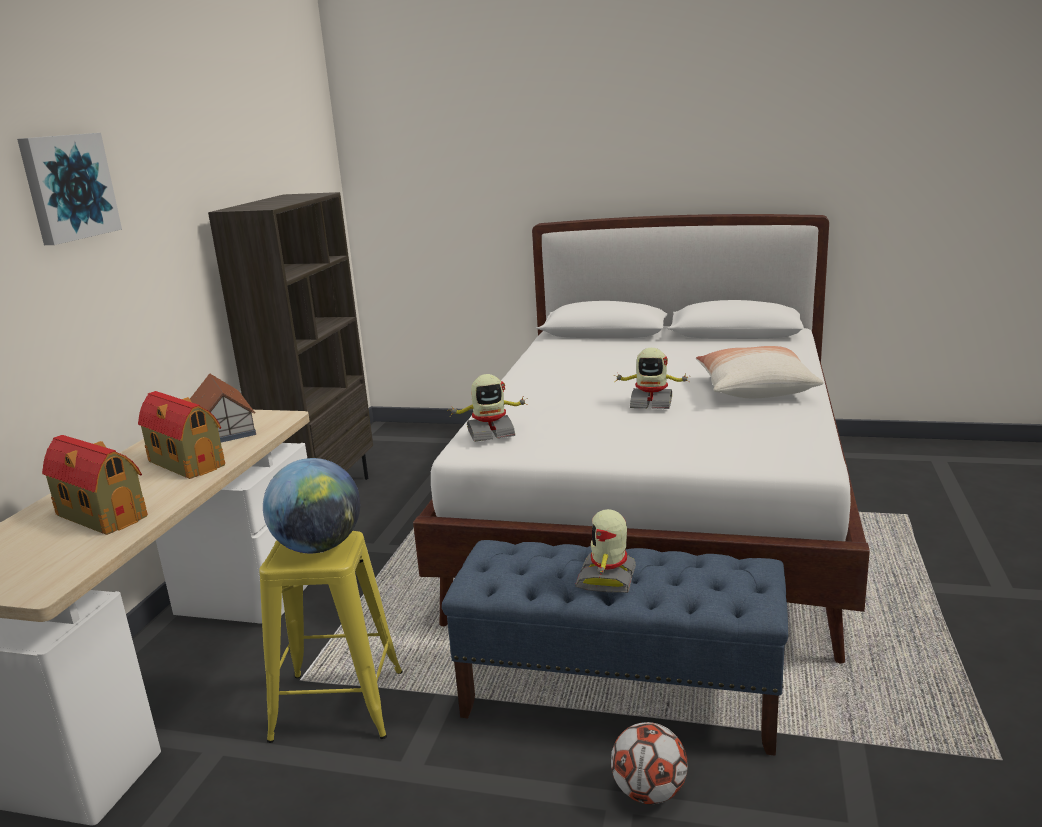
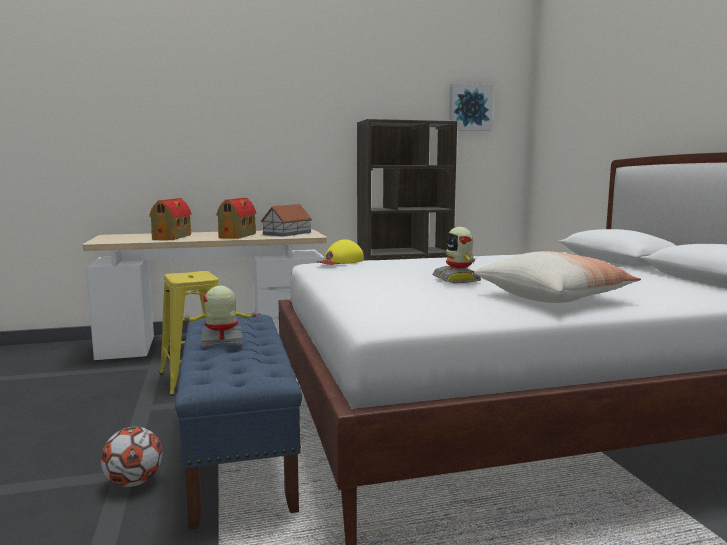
camera: 60 degrees right, 10 degrees down
picture [17,133,122,245] -> picture moved to [449,83,494,131]
globe [263,458,360,553] -> none
toy robot [450,374,529,442] -> yellow cap [317,239,364,265]

